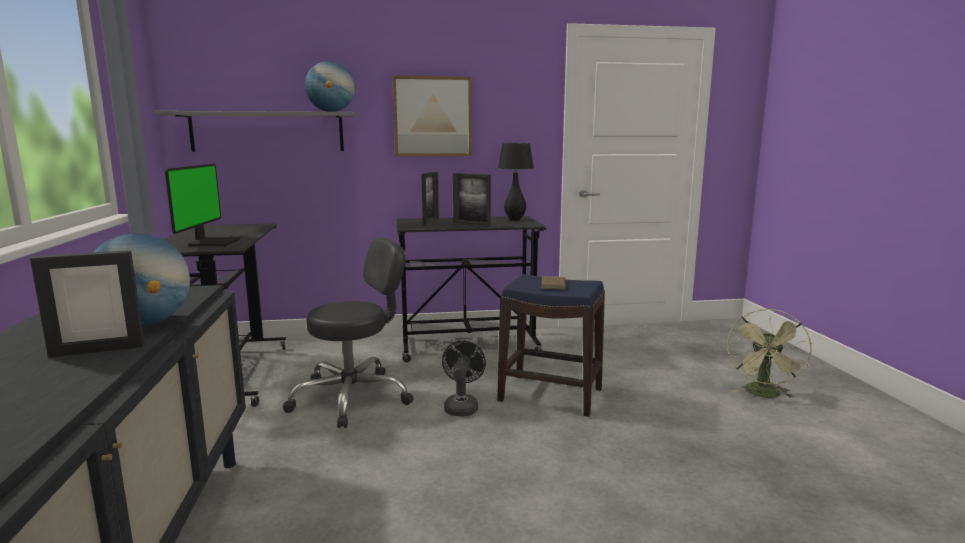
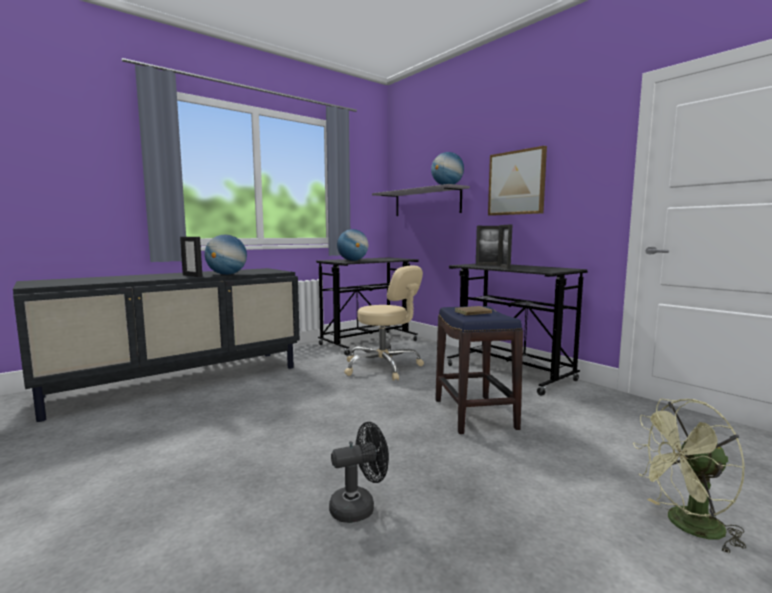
camera: 60 degrees right, 5 degrees down
monitor [165,164,241,246] -> globe [337,229,368,261]
black office chair [283,238,414,428] -> beige office chair [344,265,424,381]
black fan [442,341,486,416] -> black fan moved to [329,422,389,523]
black table lamp [498,143,534,221] -> none

